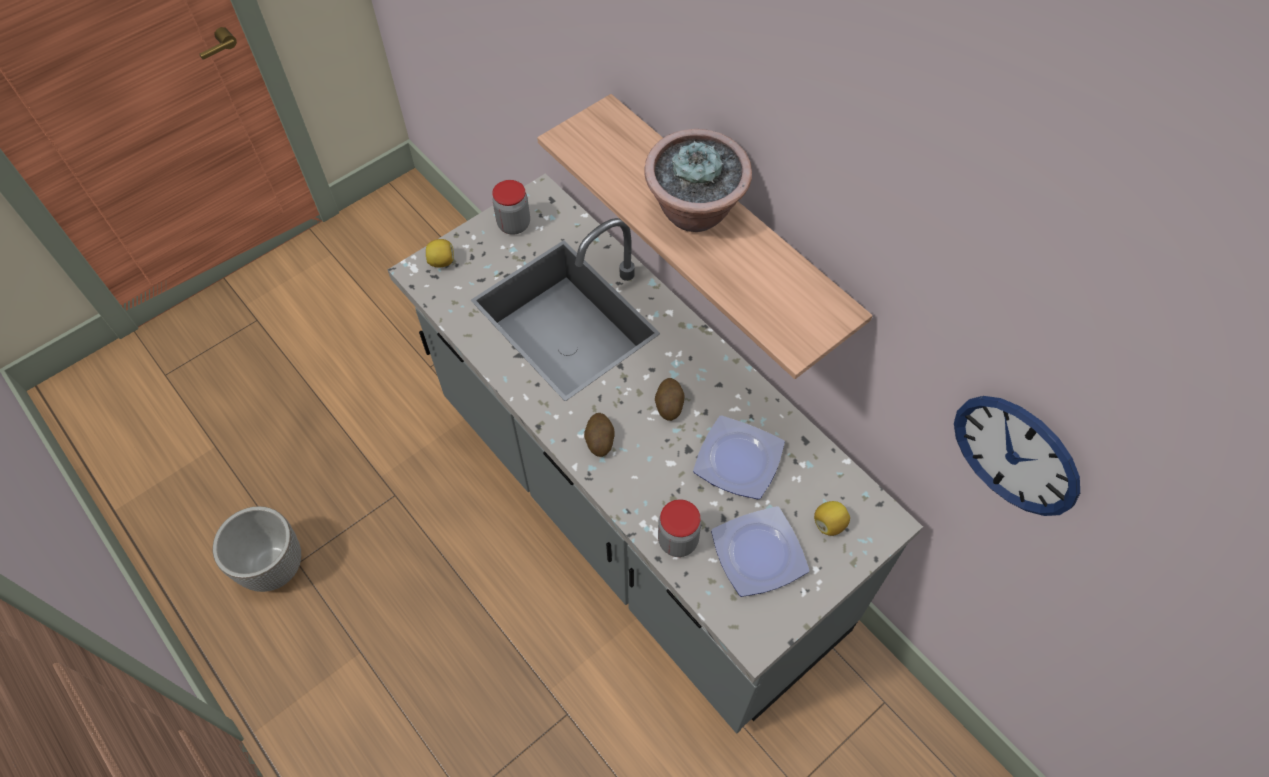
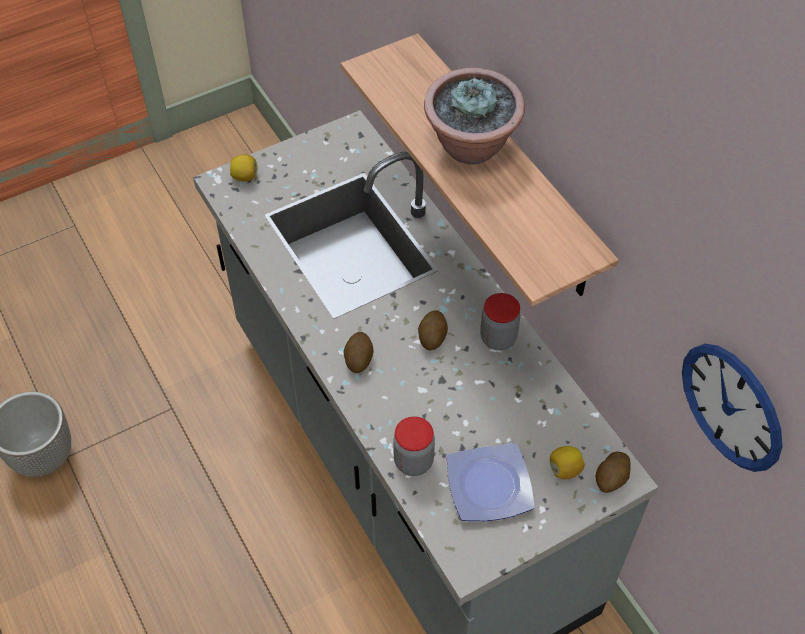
camera: 10 degrees right, 5 degrees down
jar [492,180,530,235] -> jar moved to [480,293,520,350]
plate [693,415,785,499] -> none
none -> potato [596,451,631,493]

